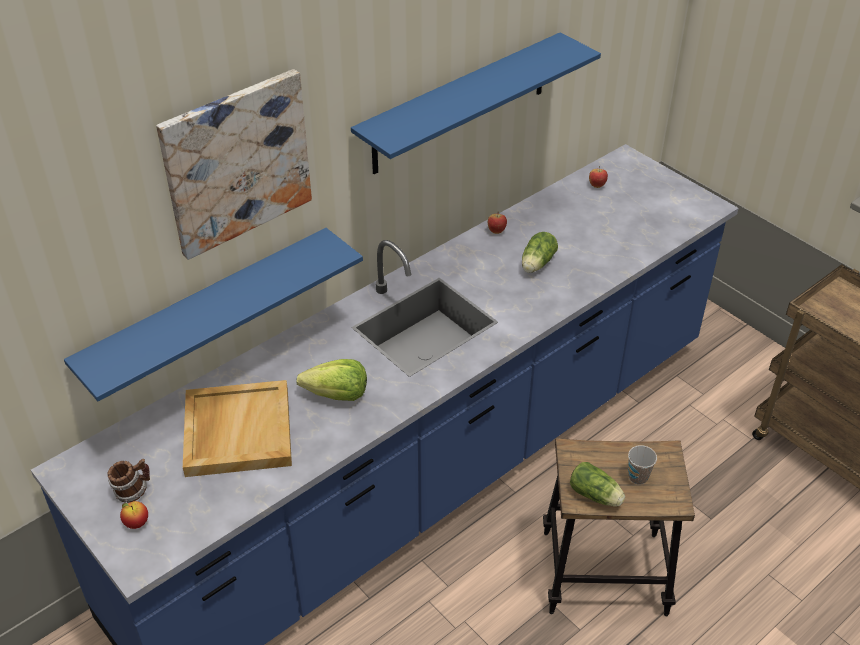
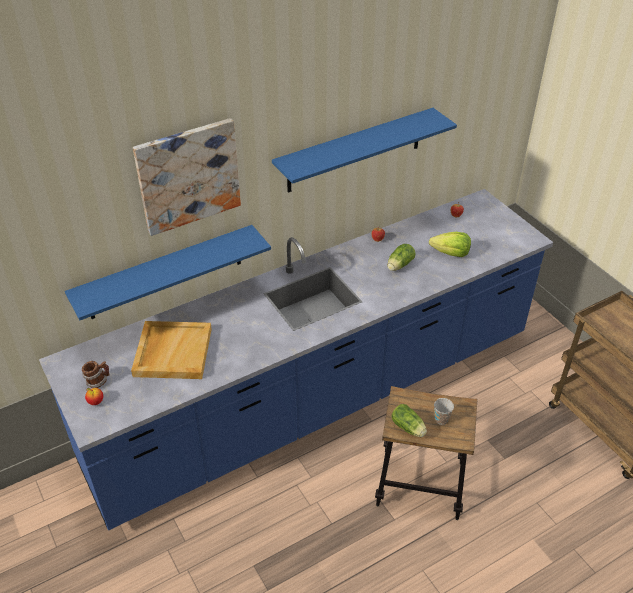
camera: 10 degrees right, 0 degrees up
lettuce [297,359,367,401] -> lettuce moved to [429,232,471,257]

